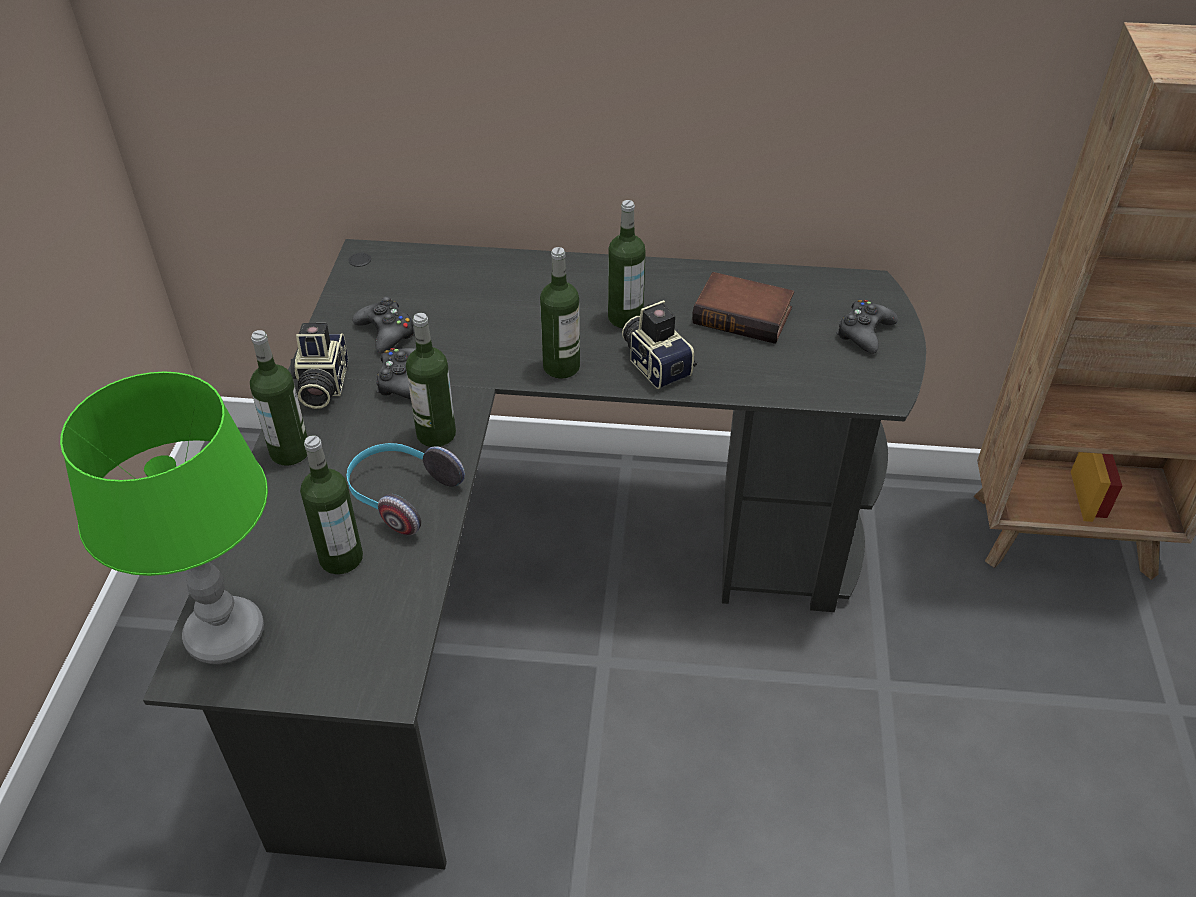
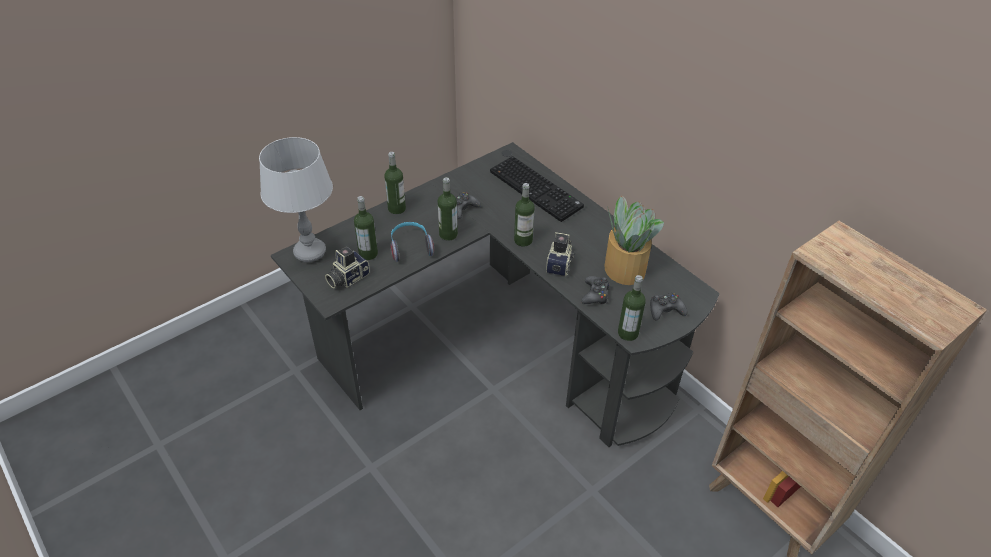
camera: 45 degrees right, 0 degrees up
green table lamp [60,372,268,664] -> grey table lamp [259,137,333,262]
camera [291,323,348,409] -> camera moved to [325,246,370,288]
black game controller [353,296,415,353] -> black game controller moved to [581,276,610,304]
bottle [608,200,646,328] -> bottle moved to [618,275,646,341]
book [692,272,794,344] -> potted plant [604,196,664,285]
none -> keyboard [490,156,584,222]

